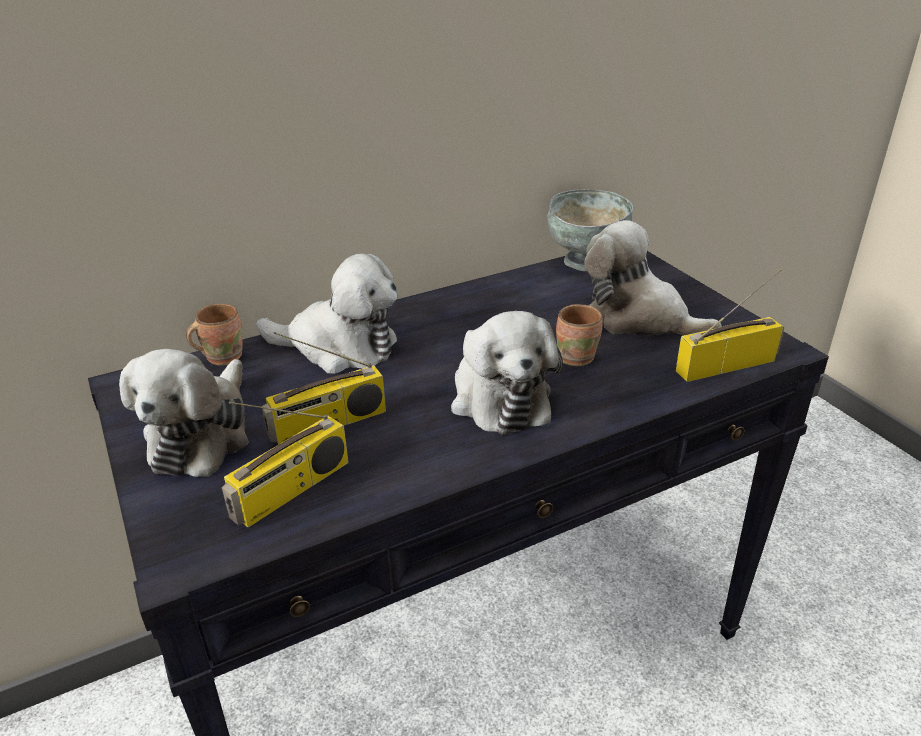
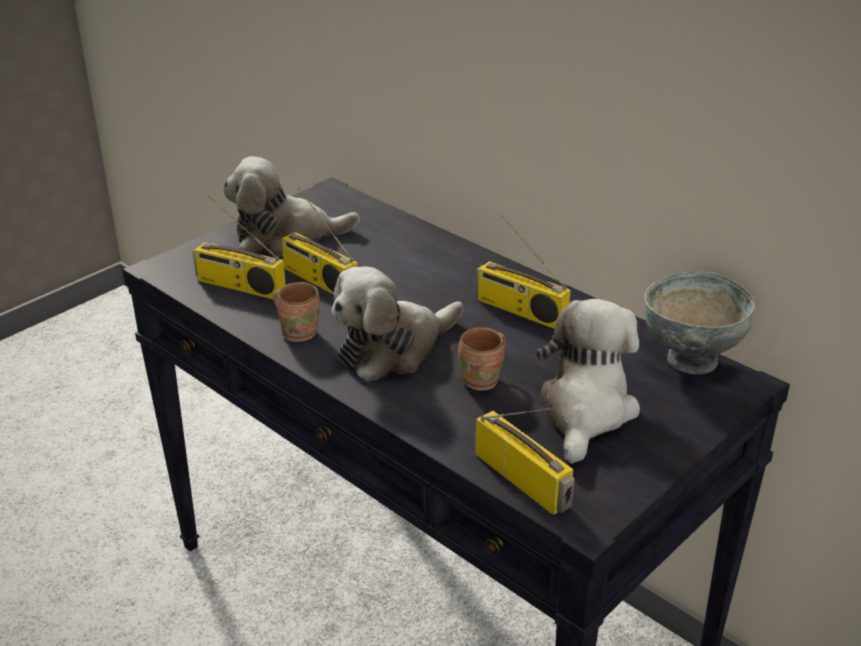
camera: 70 degrees right, 0 degrees up
brown mug [186,303,243,366] -> brown mug moved to [273,282,320,342]
plush toy [256,253,398,374] -> none
none -> radio [476,215,571,328]

